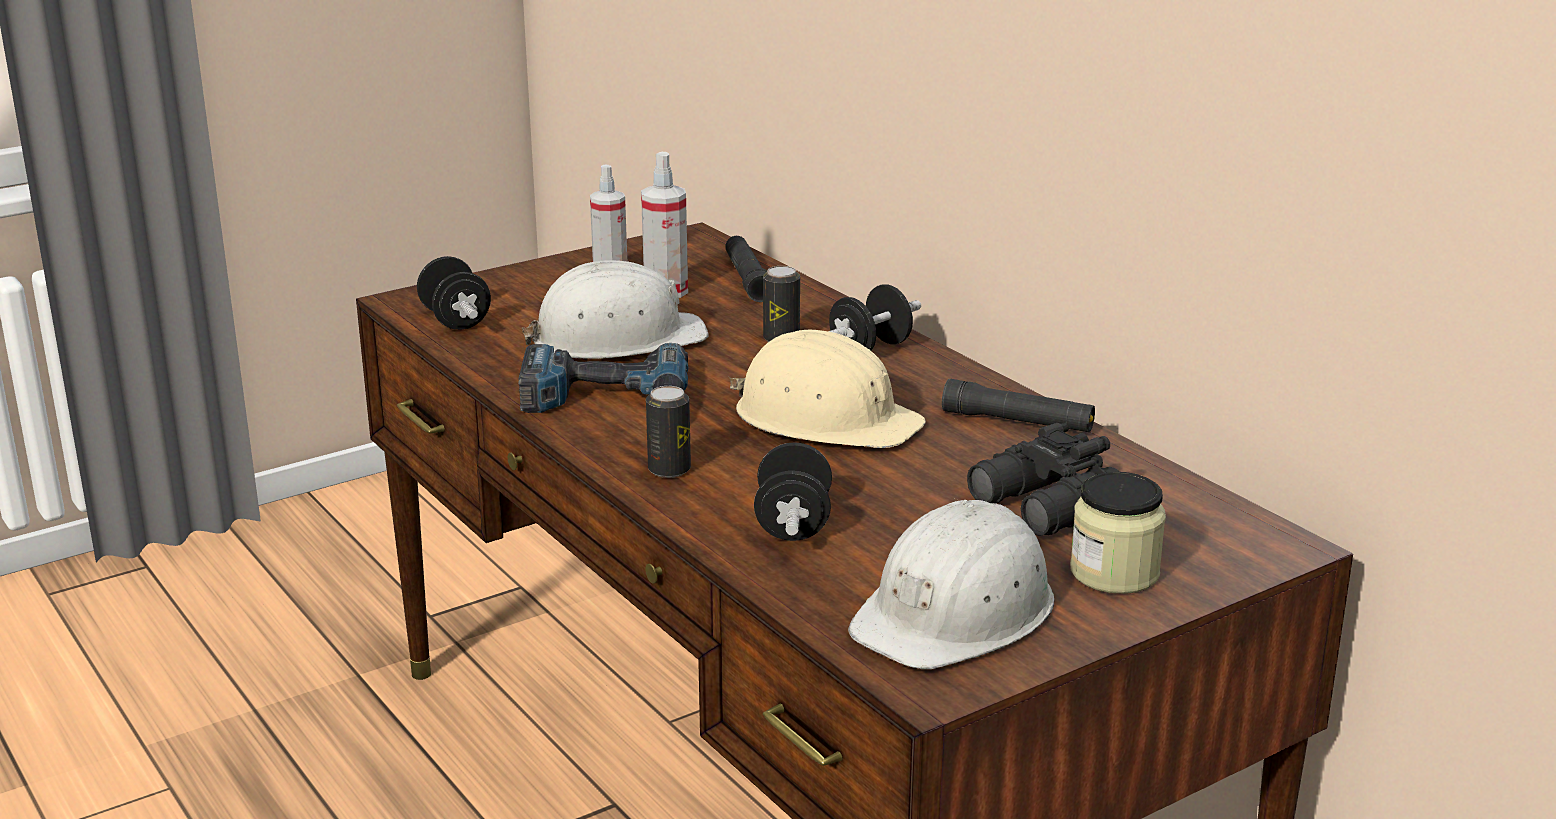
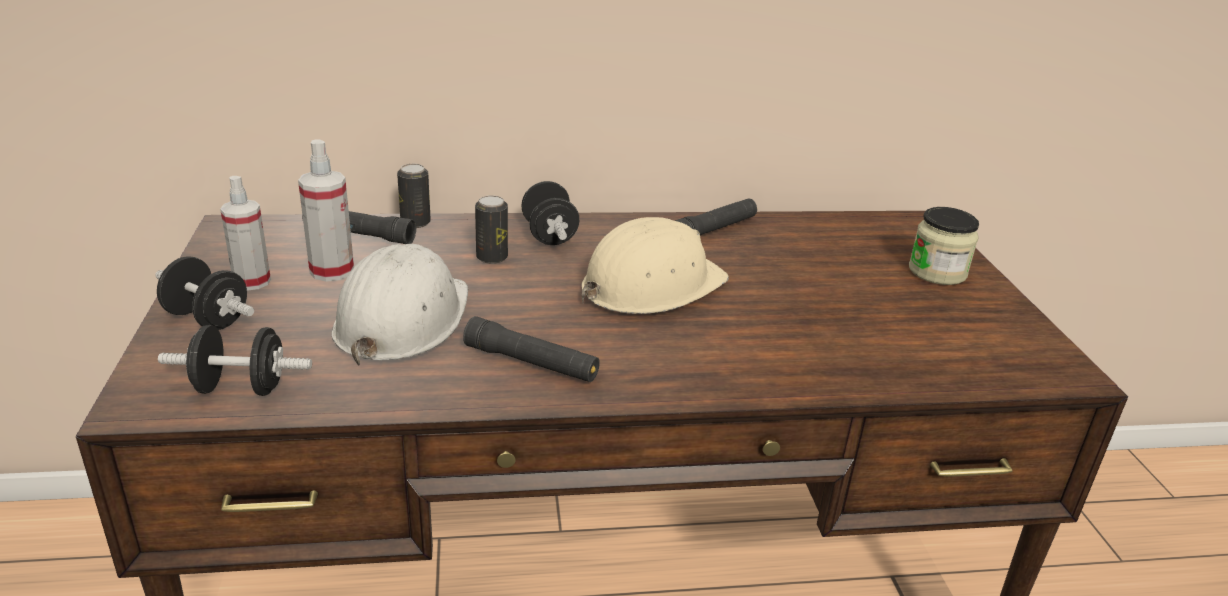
camera: 65 degrees left, 5 degrees up
power drill [519,343,688,413] -> black flashlight [463,316,600,382]
can [646,386,691,478] -> can moved to [397,164,431,228]
black dumbbell [754,442,832,541] -> black dumbbell moved to [155,256,254,330]
white hard hat [848,500,1055,669] -> none
black binoculars [967,423,1120,536] -> none

